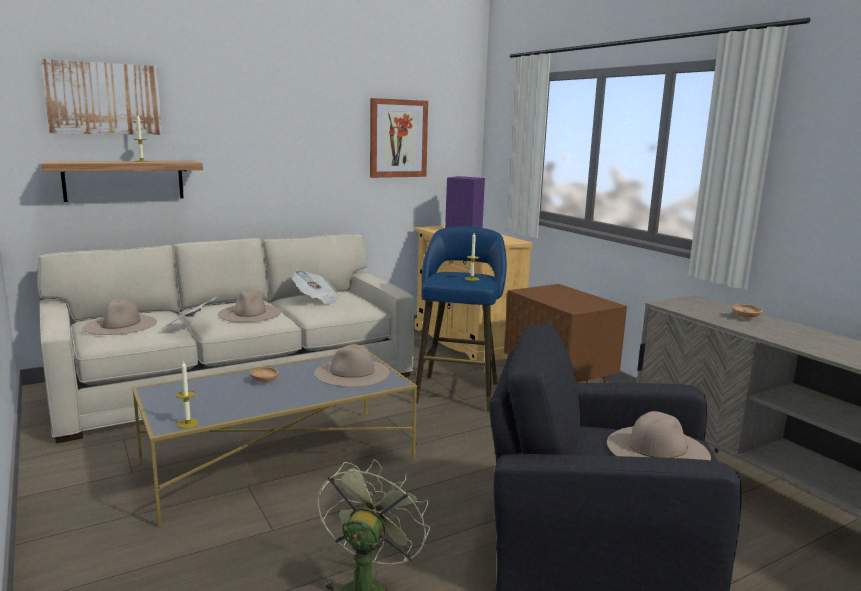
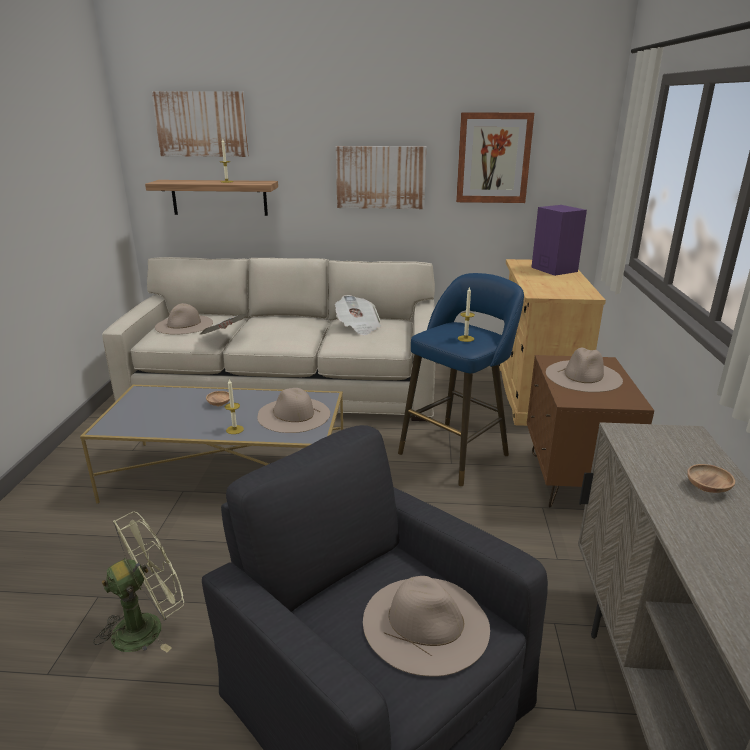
camera: 35 degrees right, 10 degrees up
candle [176,360,199,429] -> candle moved to [225,379,244,434]
beige hat [218,290,281,322] -> beige hat moved to [546,348,623,392]
none -> picture [336,146,426,209]

